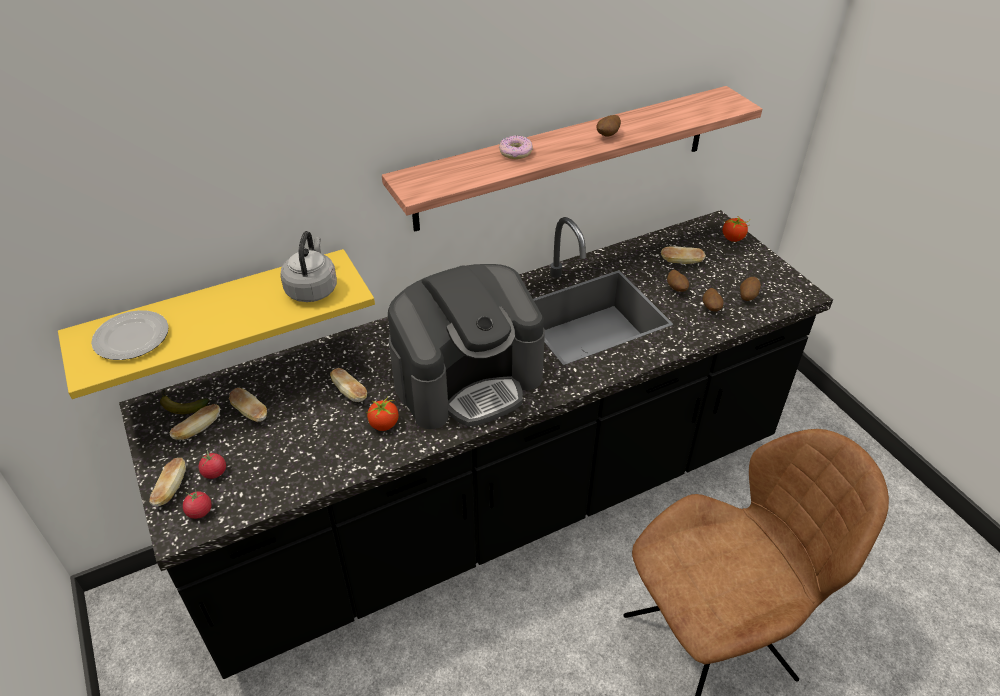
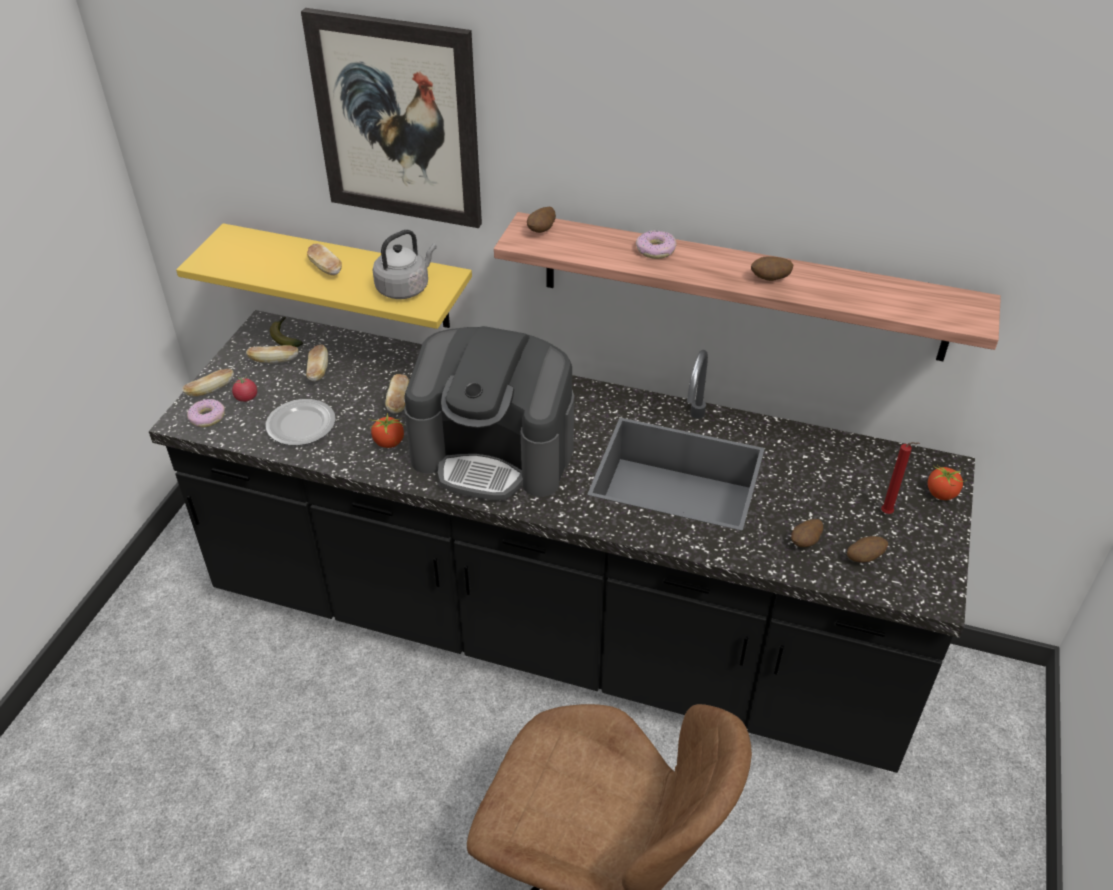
camera: 45 degrees right, 0 degrees up
plate [91,310,169,360] -> plate moved to [265,399,336,446]
tomato [183,489,212,519] -> donut [187,399,225,427]
bread [661,246,706,264] -> bread moved to [307,244,342,275]
potato [667,270,689,292] -> potato moved to [527,207,556,233]
none -> picture [301,8,482,228]
none -> red candle [881,442,920,514]

